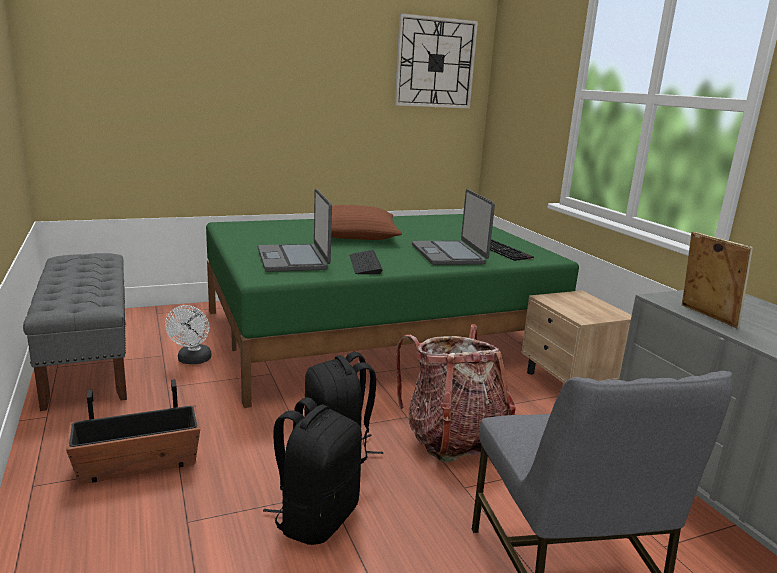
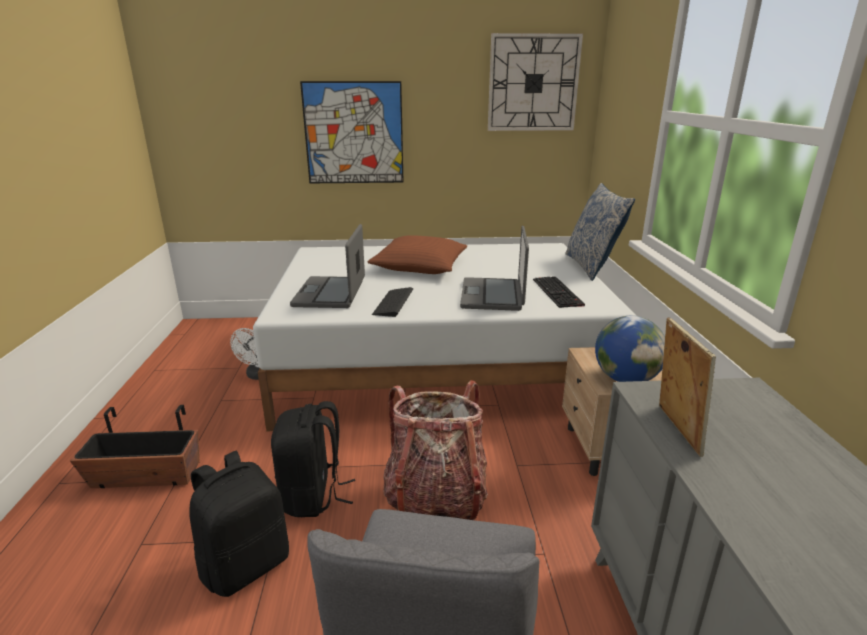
camera: 20 degrees right, 5 degrees up
grey bench [23,253,127,411] -> none
green bed [206,214,579,408] -> white bed [253,243,636,432]
none -> picture [300,81,404,183]
none -> pillow [565,183,635,281]
none -> globe [595,316,665,382]

